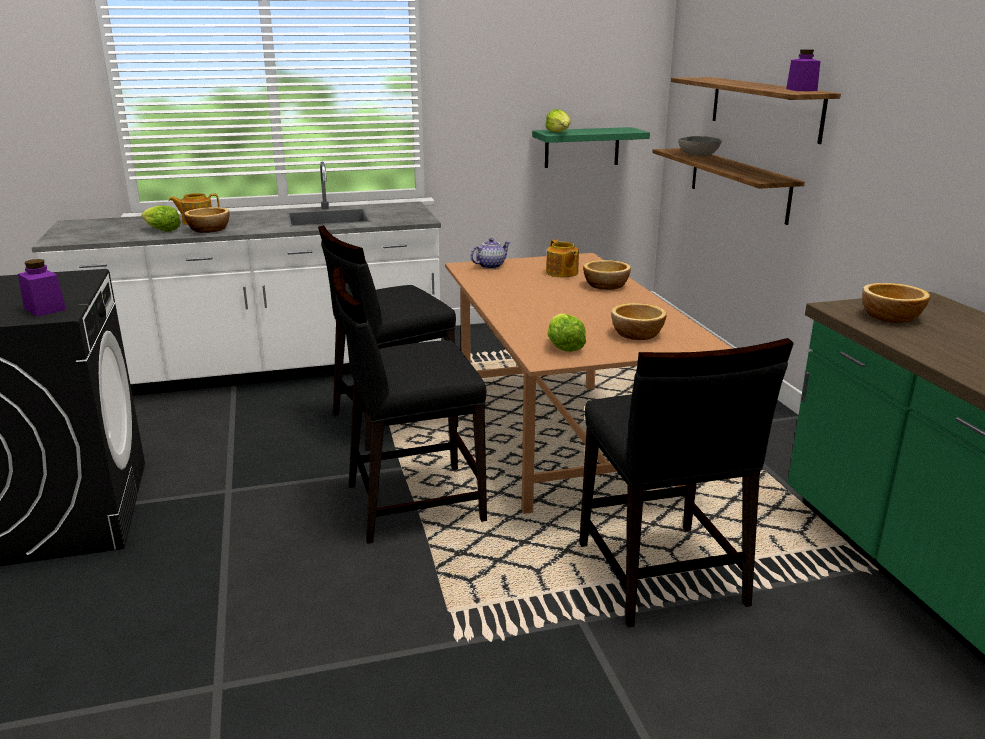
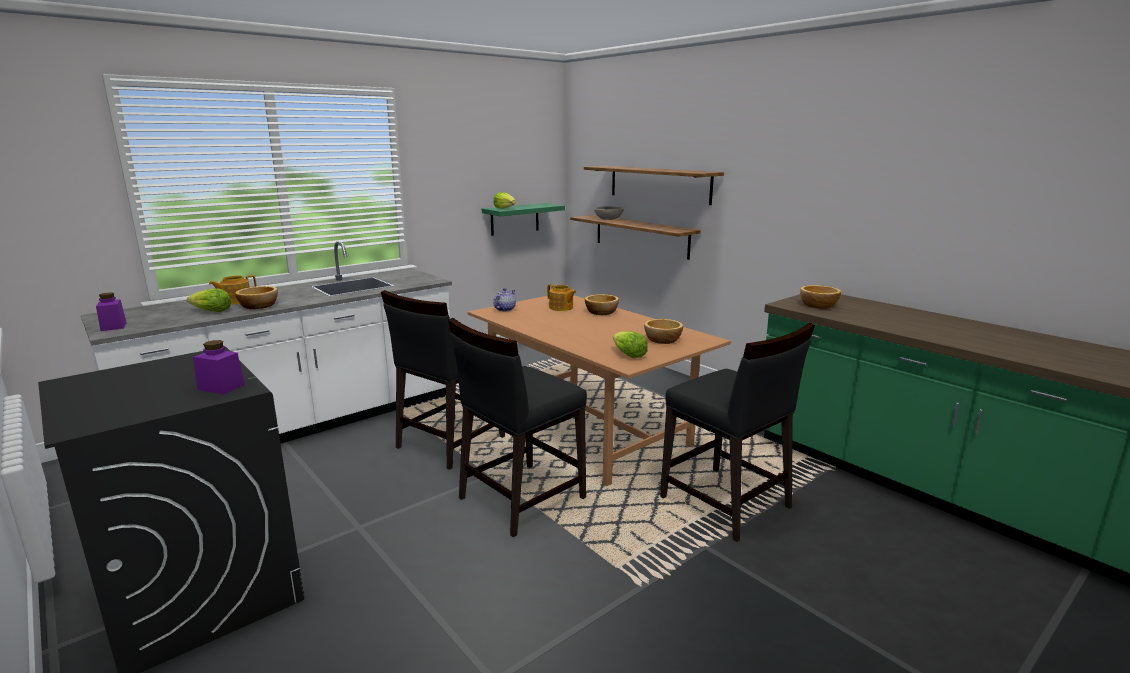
camera: 25 degrees left, 5 degrees down
purple jar [786,49,820,91] -> purple jar moved to [96,293,127,331]

